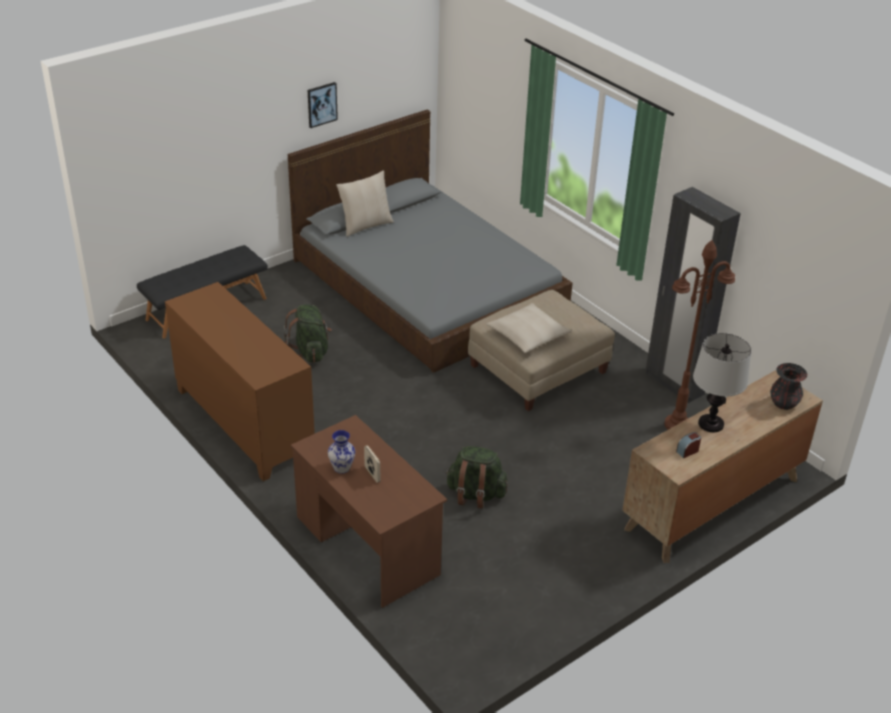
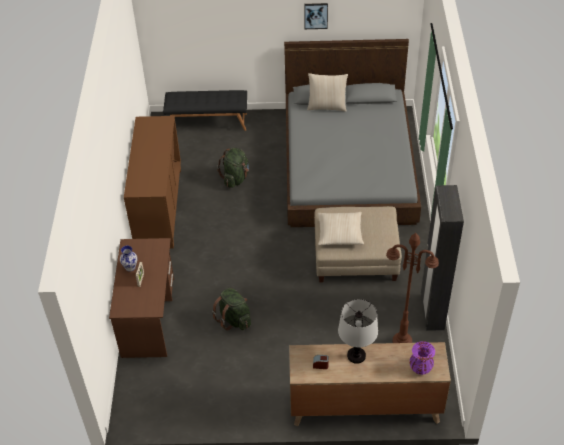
camera: 40 degrees right, 10 degrees up
black vase [770,363,807,410] -> purple vase [410,341,435,375]

